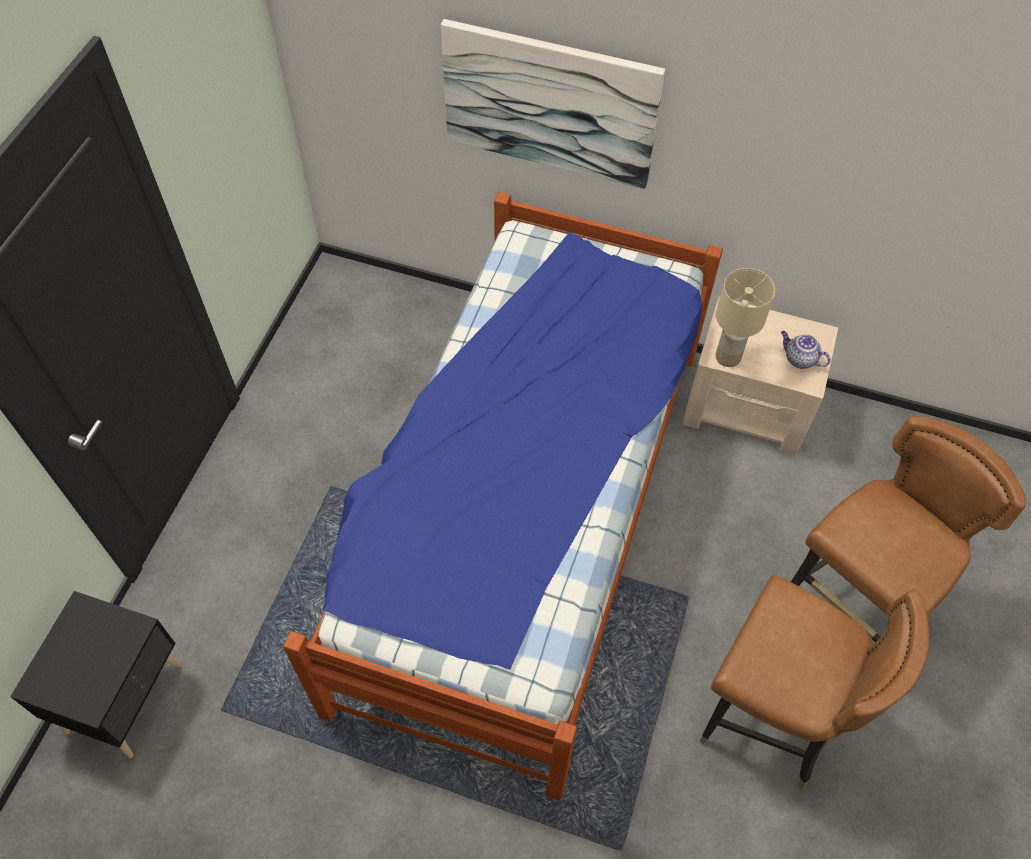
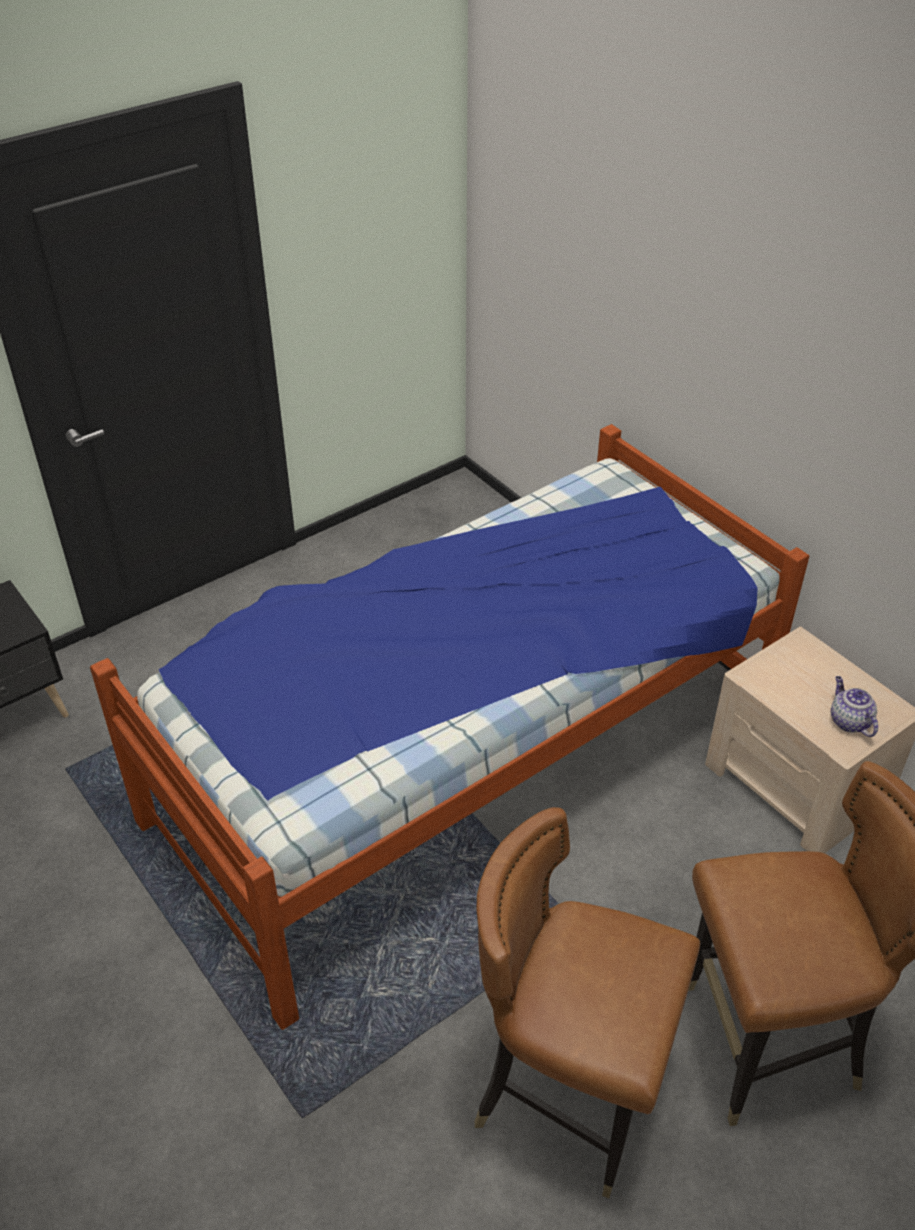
camera: 35 degrees right, 15 degrees down
picture [441,19,665,189] -> none
brown chair [699,575,929,791] -> brown chair turned 135 degrees clockwise [475,807,700,1198]
beige table lamp [716,268,775,367] -> none

